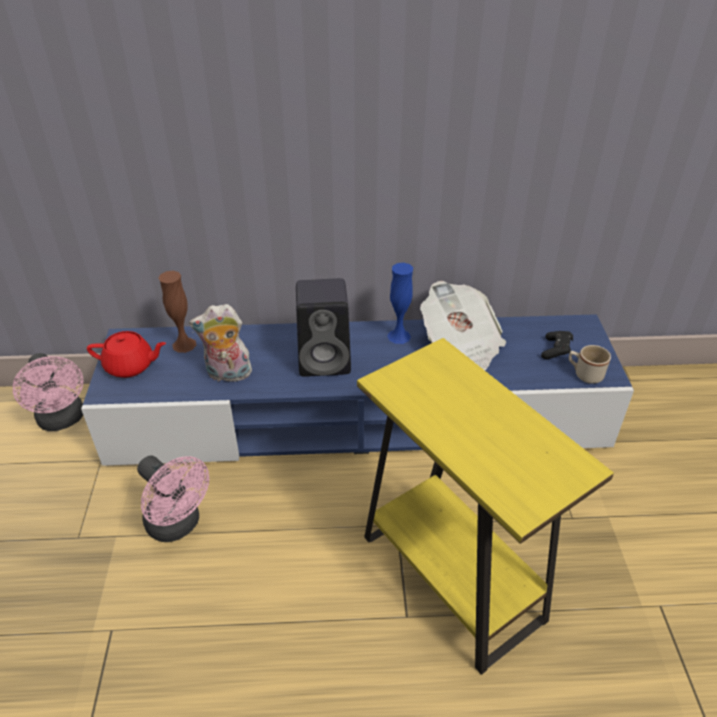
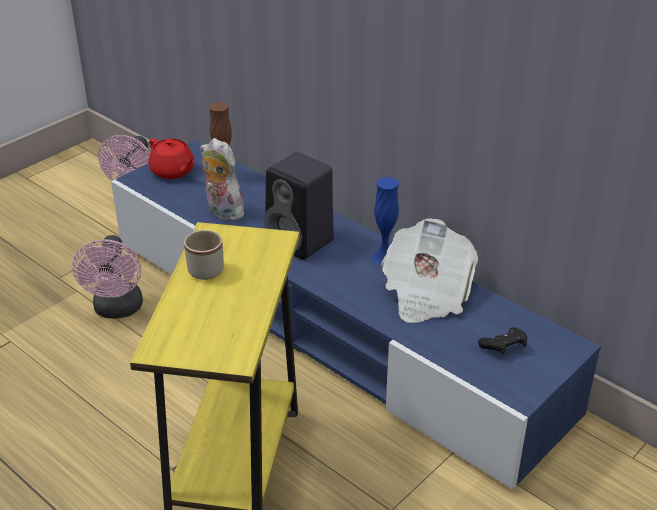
camera: 45 degrees right, 5 degrees down
beige mug [569,345,611,384] -> beige mug moved to [184,229,224,280]

